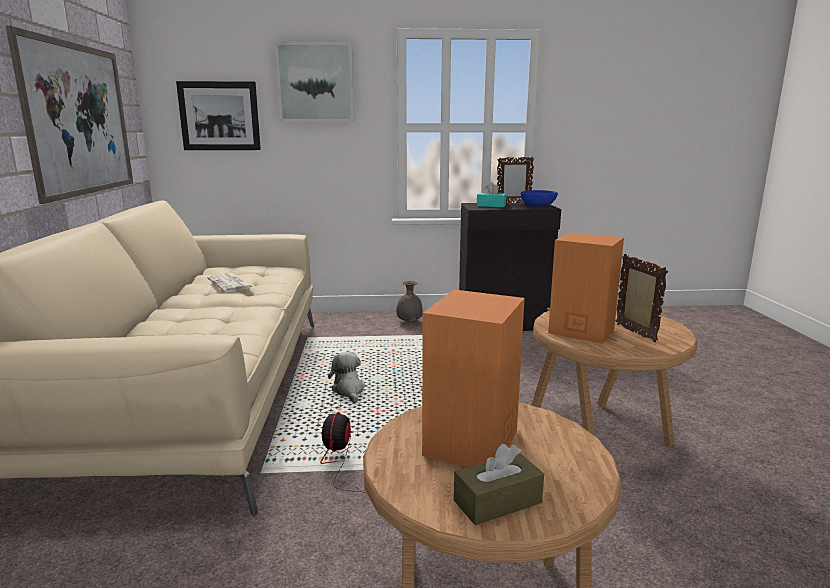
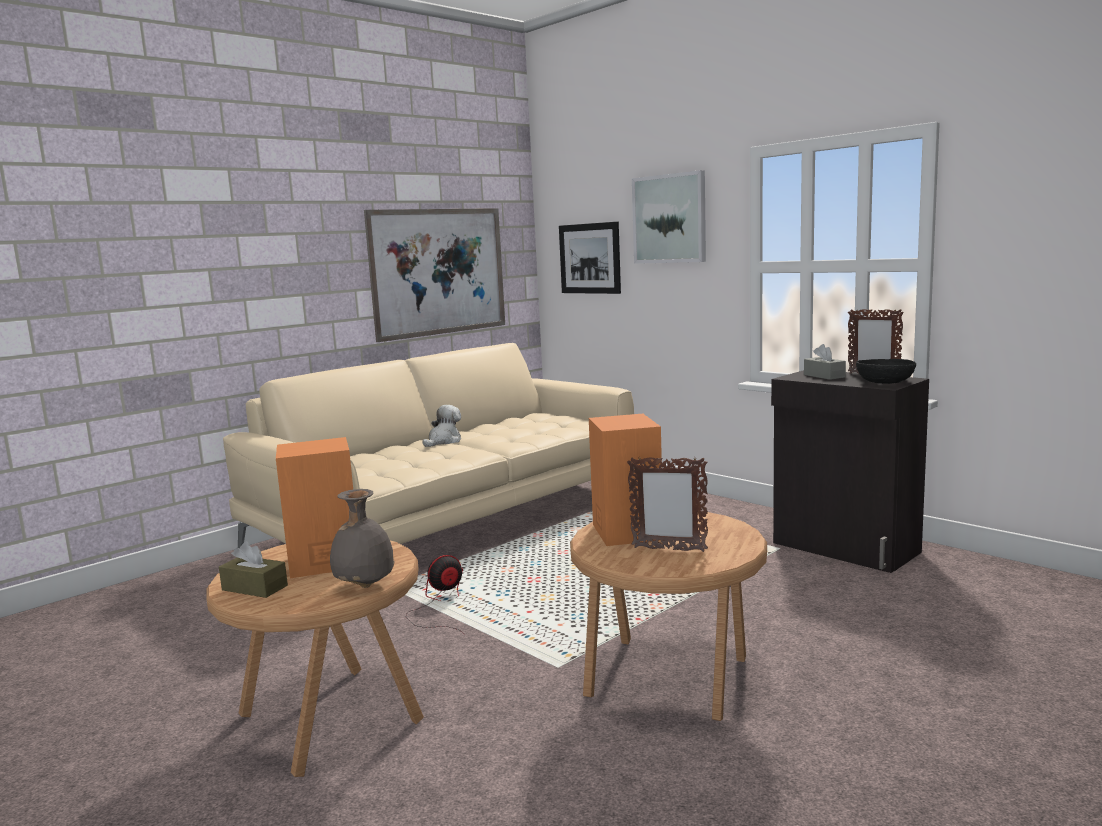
camera: 50 degrees right, 5 degrees down
newspaper [207,273,254,292] -> none
plush toy [328,352,366,403] -> plush toy moved to [423,405,461,447]
grey vase [396,281,423,323] -> grey vase moved to [330,489,394,588]
turquoise tissue box [477,183,506,207] -> grey tissue box [804,344,846,380]
blue bowl [521,190,558,207] -> black bowl [856,359,916,384]
picture frame [616,254,668,342] -> picture frame turned 75 degrees clockwise [627,457,708,552]

